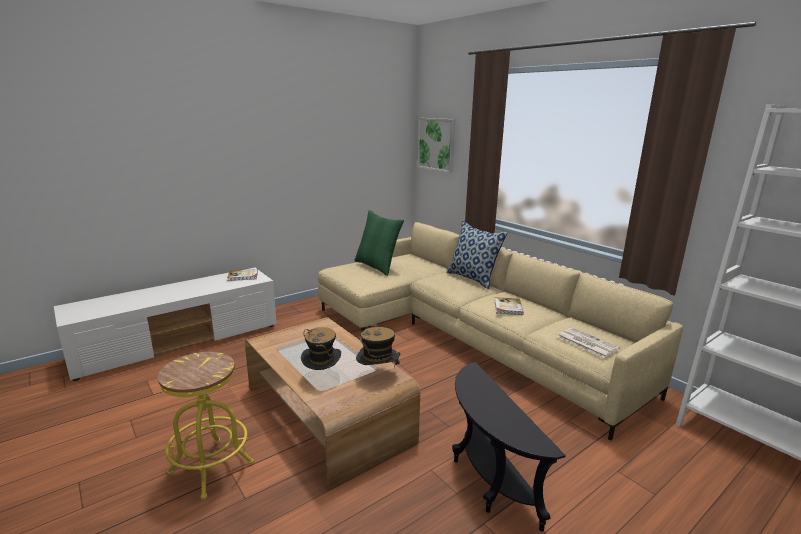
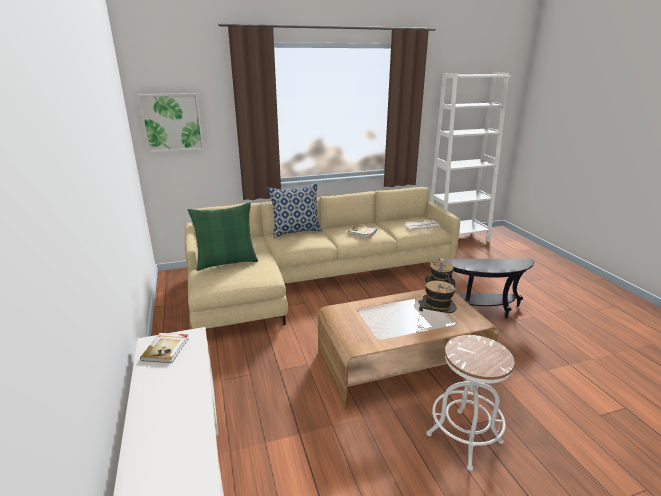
camera: 70 degrees left, 5 degrees up
yellow stool [158,352,254,499] -> white stool [426,335,515,471]

